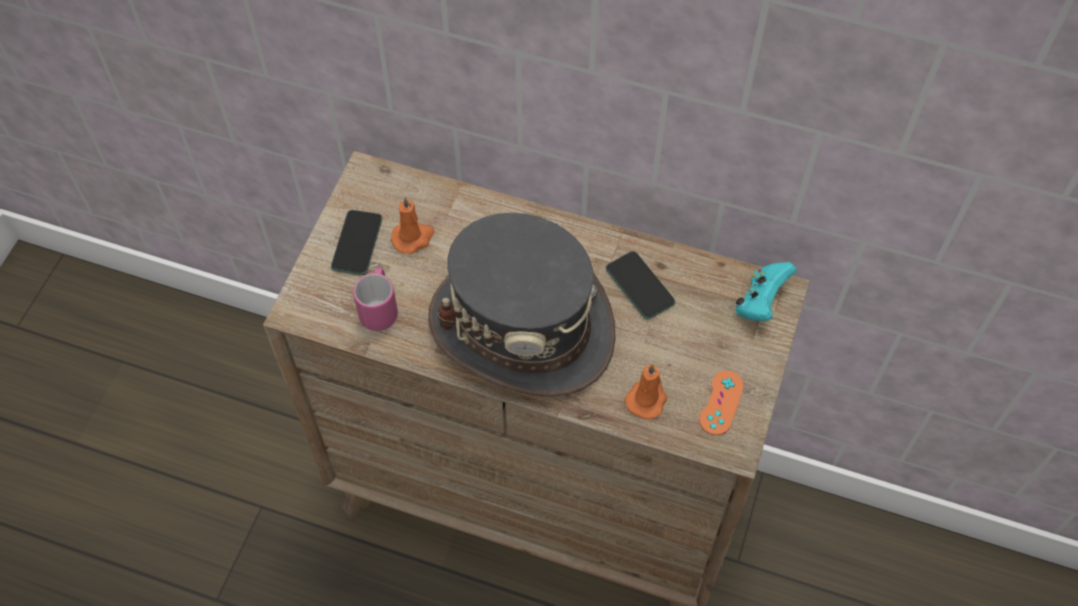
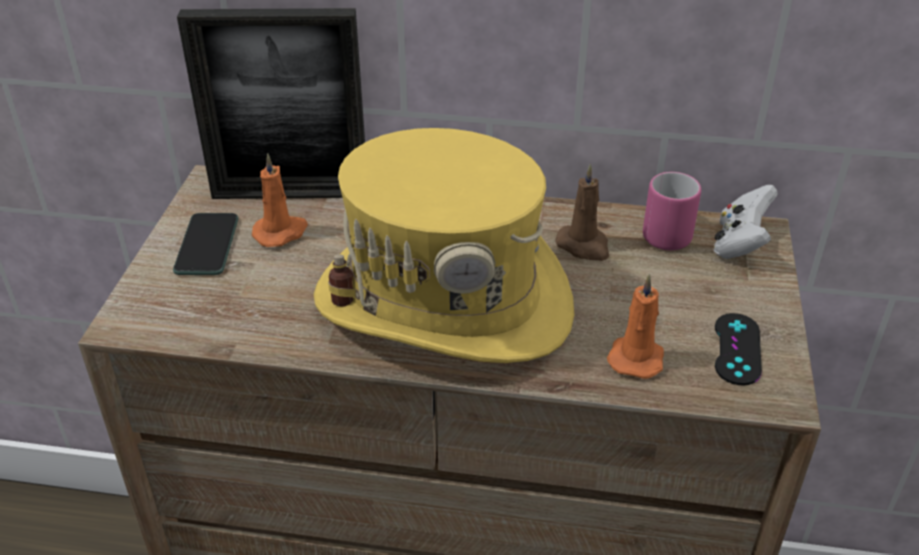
camera: 10 degrees left, 20 degrees down
pink mug [353,268,398,331] -> pink mug moved to [643,172,701,250]
grey hat [428,213,616,397] -> yellow hat [314,128,574,363]
phone [606,251,675,320] -> brown candle [555,164,609,261]
orange game controller [699,371,744,435] -> black game controller [715,313,762,385]
turquoise game controller [735,262,796,321] -> white game controller [714,185,778,259]
none -> picture frame [177,8,365,199]

